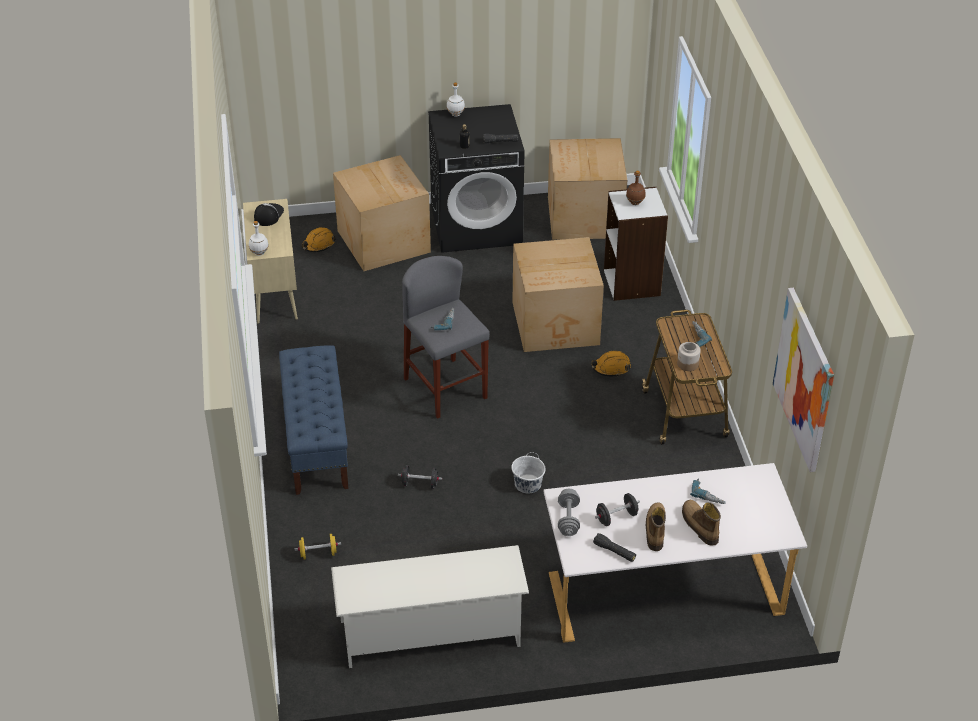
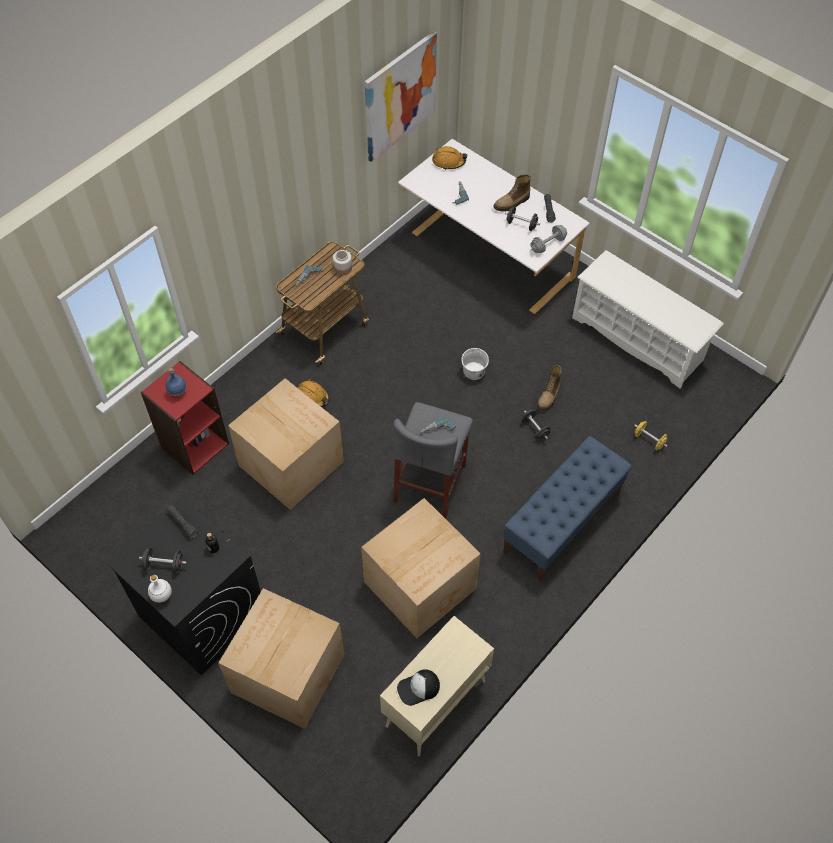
camera: 130 degrees left, 15 degrees up
white bottle [249,221,269,256] -> none
orange hard hat [302,227,336,252] -> orange hard hat moved to [432,146,467,170]
cardboard box [548,138,627,240] -> cardboard box moved to [361,498,481,638]
white bookcase [604,187,668,301] -> red bookcase [140,361,229,475]
brown bottle [626,170,646,205] -> blue bottle [166,368,186,396]
boot [682,500,721,545] -> boot moved to [537,365,562,411]
none -> black dumbbell [139,547,187,573]

